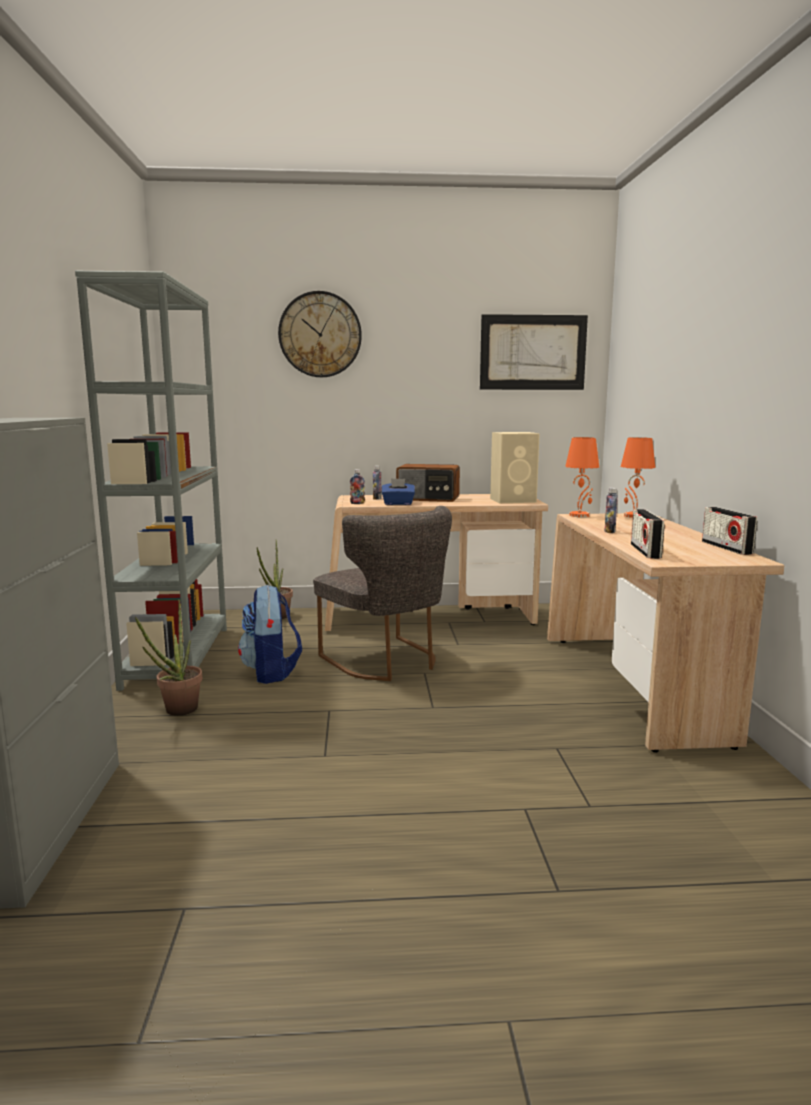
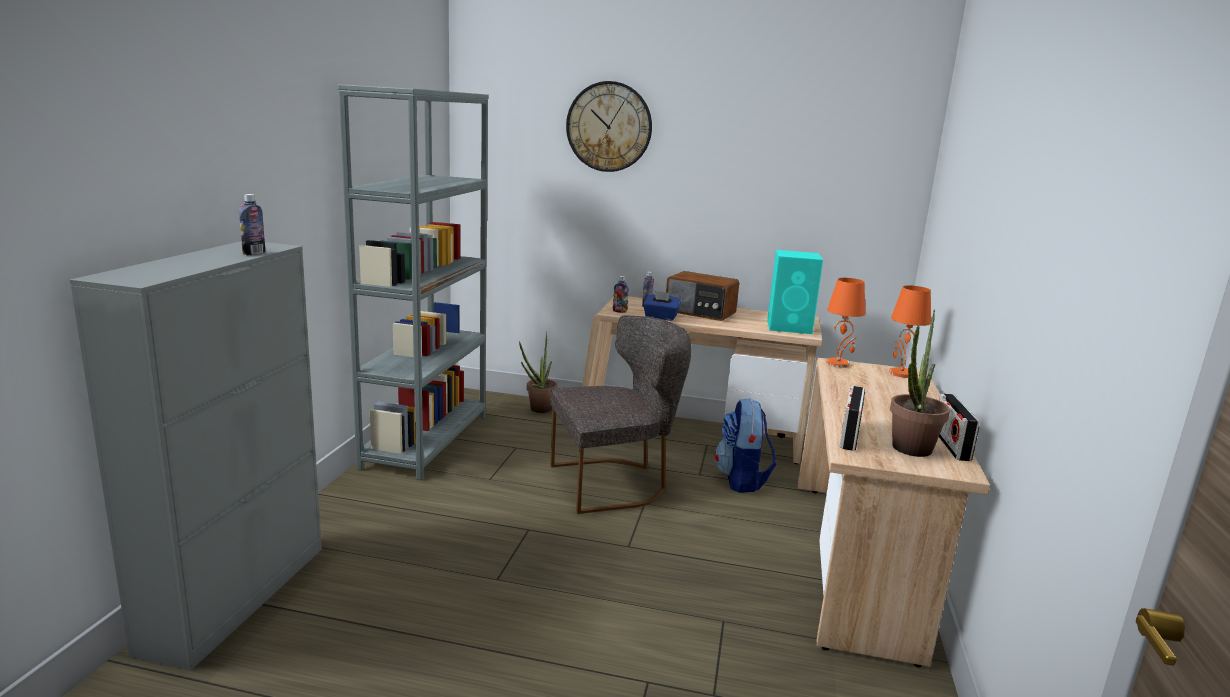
camera: 15 degrees right, 5 degrees up
potted plant [135,599,203,716] -> potted plant moved to [890,310,950,457]
backpack [238,585,302,684] -> backpack moved to [715,398,777,493]
grey chair [313,506,452,681] -> grey chair turned 90 degrees counterclockwise [550,315,691,514]
picture [480,314,588,390] -> none
beige speaker [490,432,540,503] -> turquoise speaker [767,250,823,334]
bottle [604,488,618,533] -> bottle moved to [239,194,265,255]

